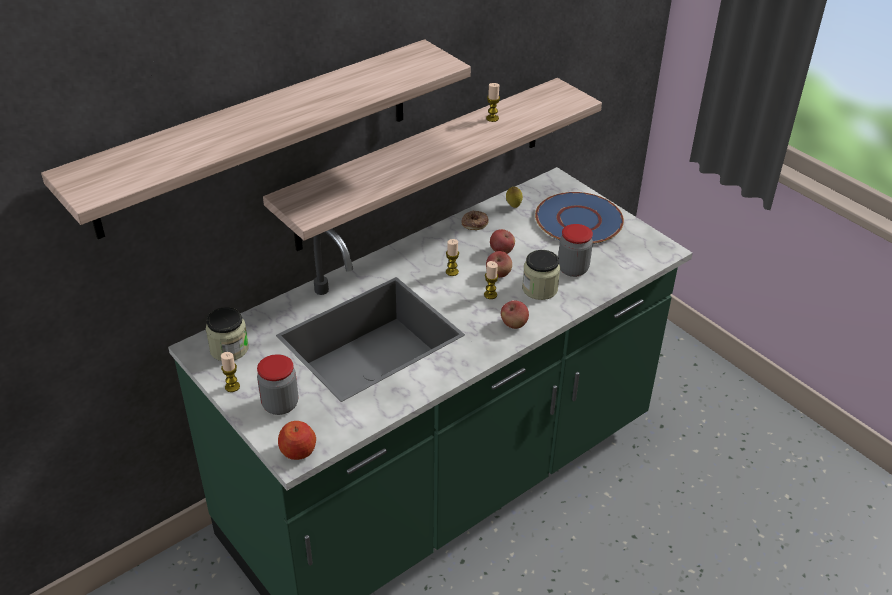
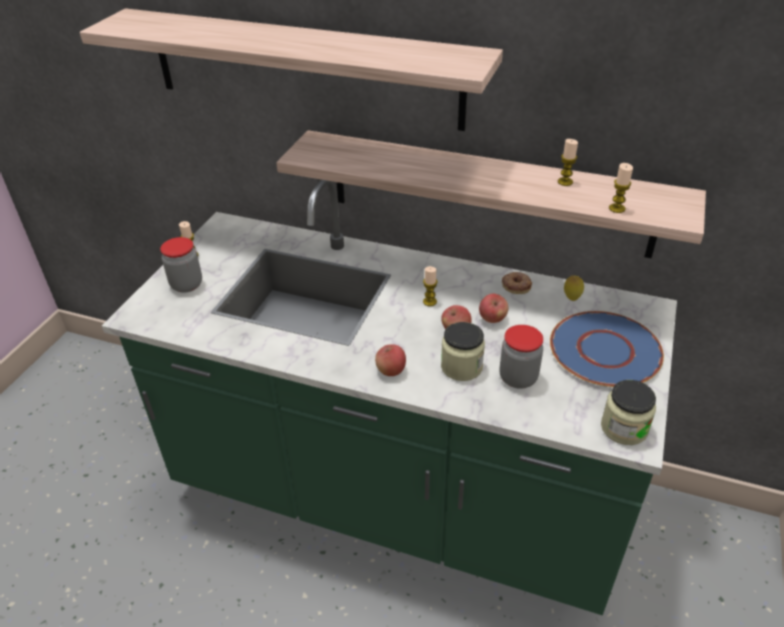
camera: 60 degrees right, 0 degrees up
jar [206,307,249,361] -> jar moved to [601,380,656,445]
apple [278,421,316,460] -> none
candle [484,261,499,299] -> candle moved to [609,163,633,213]

